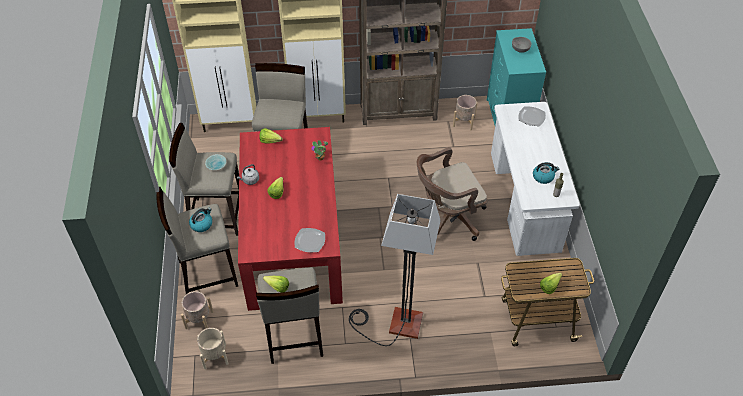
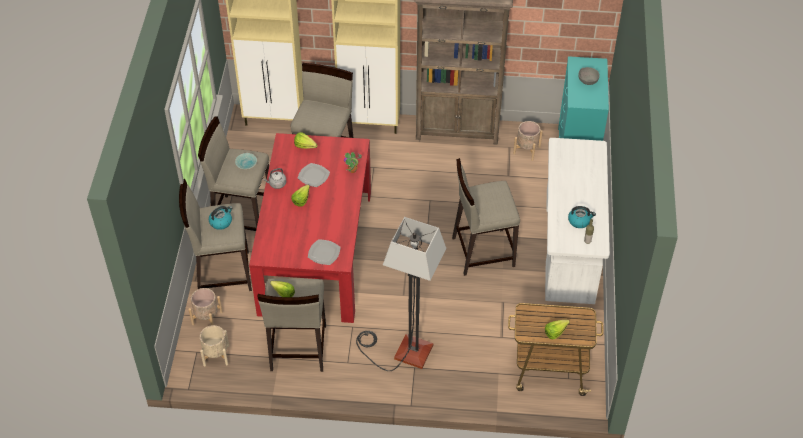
camera: 10 degrees right, 0 degrees up
brown office chair [417,147,488,241] -> beige stool [452,158,520,276]
plate [519,106,546,126] -> plate moved to [297,163,330,187]

